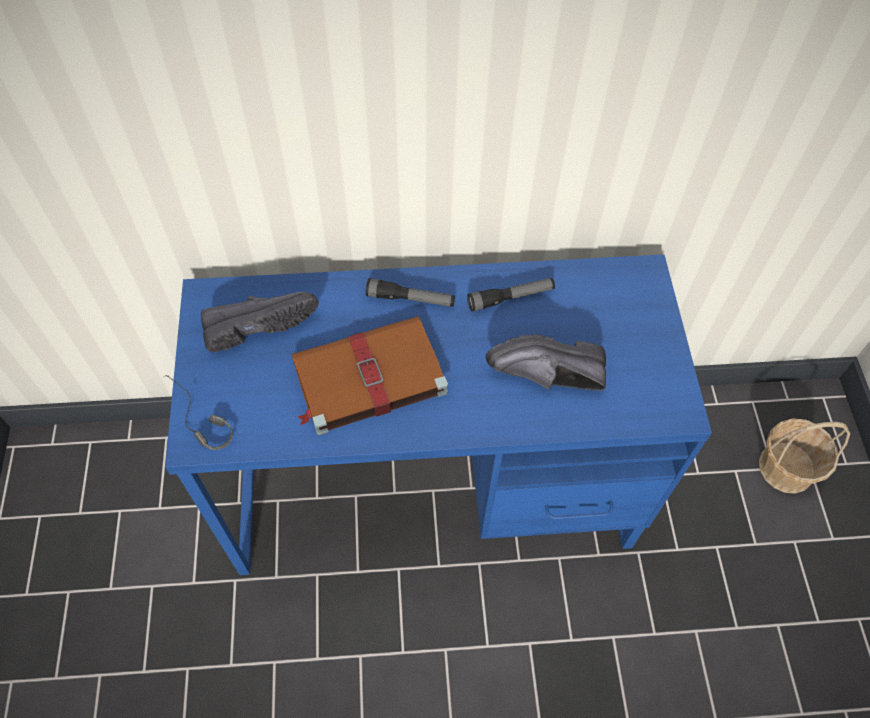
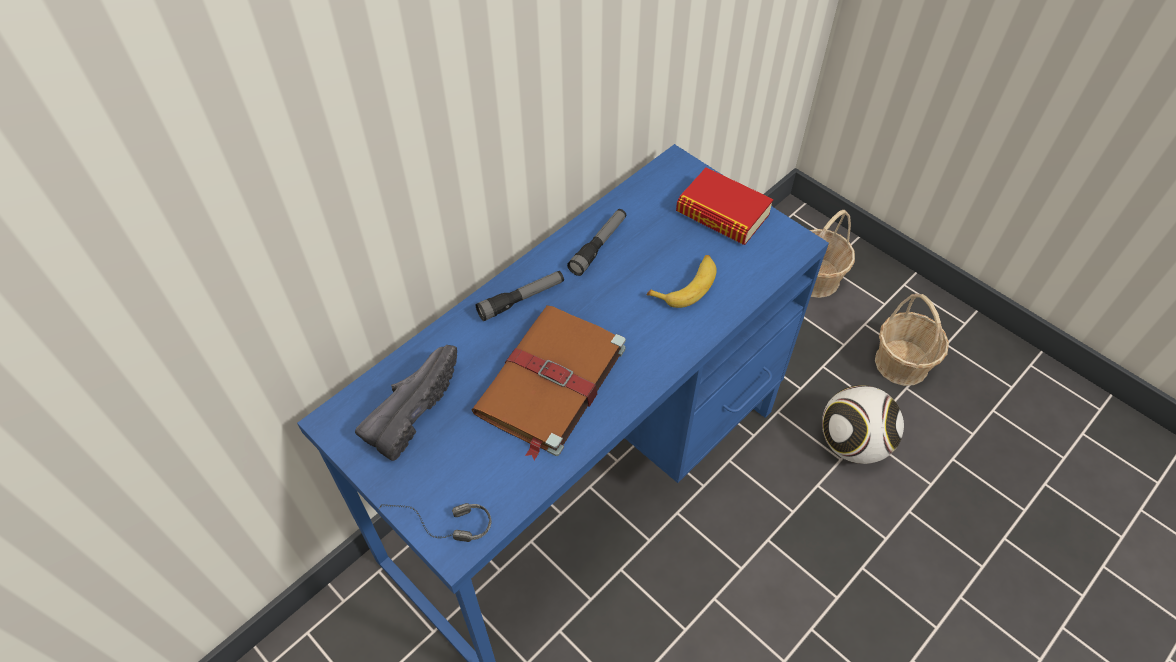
camera: 40 degrees left, 5 degrees down
black shoe [486,334,606,391] -> banana [647,255,716,308]
none -> book [676,167,773,245]
none -> football [822,385,904,464]
none -> basket [875,294,949,386]

